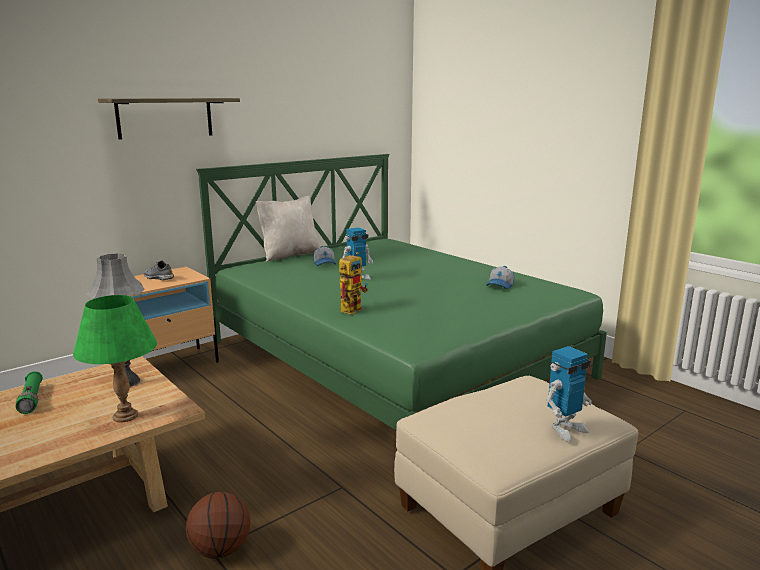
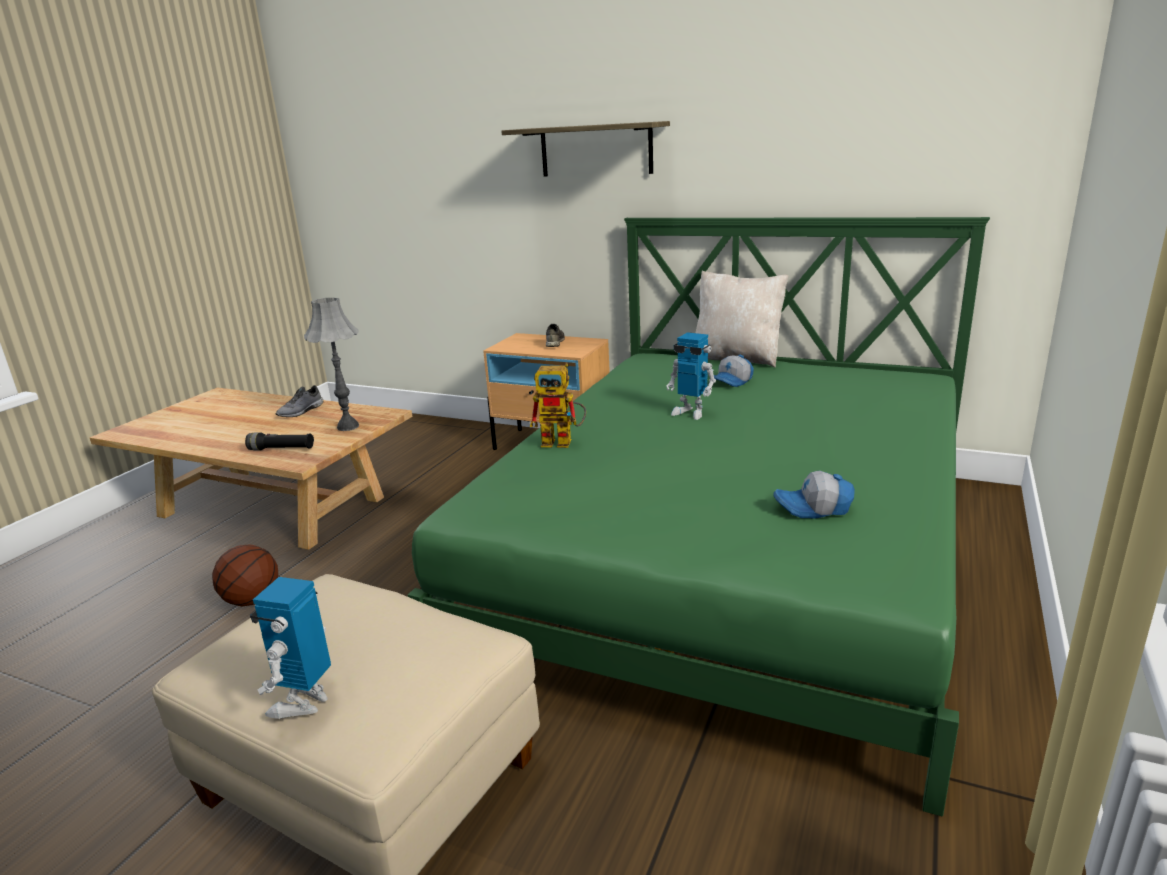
camera: 65 degrees right, 5 degrees up
green flashlight [16,371,43,414] -> grey shoe [276,385,323,417]
green table lamp [73,295,157,422] -> black flashlight [245,432,314,450]
toy robot [546,346,592,441] -> toy robot turned 75 degrees clockwise [250,577,331,719]

